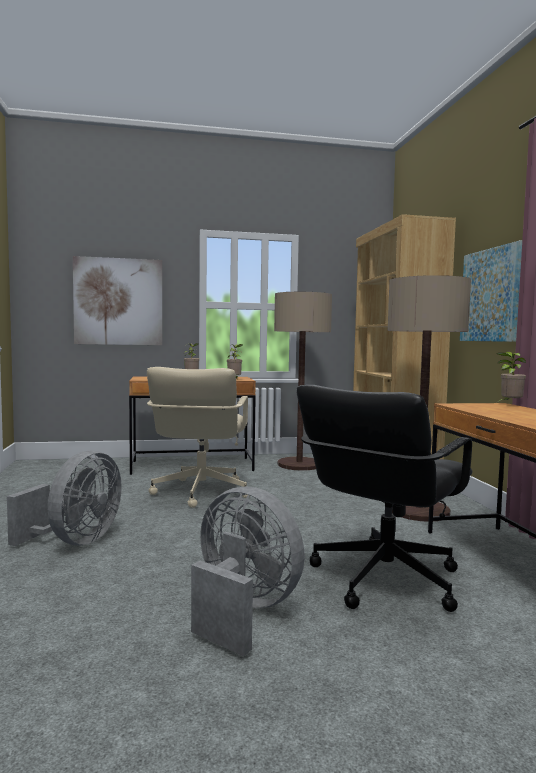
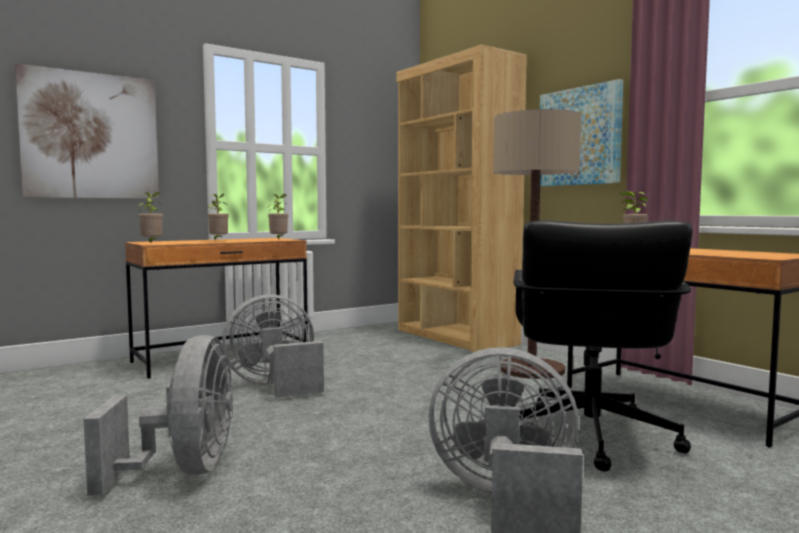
camera: 25 degrees left, 0 degrees up
beige office chair [147,367,250,508] -> grey fan [222,294,324,398]
floor lamp [274,292,332,471] -> none
none -> potted plant [138,192,163,242]

